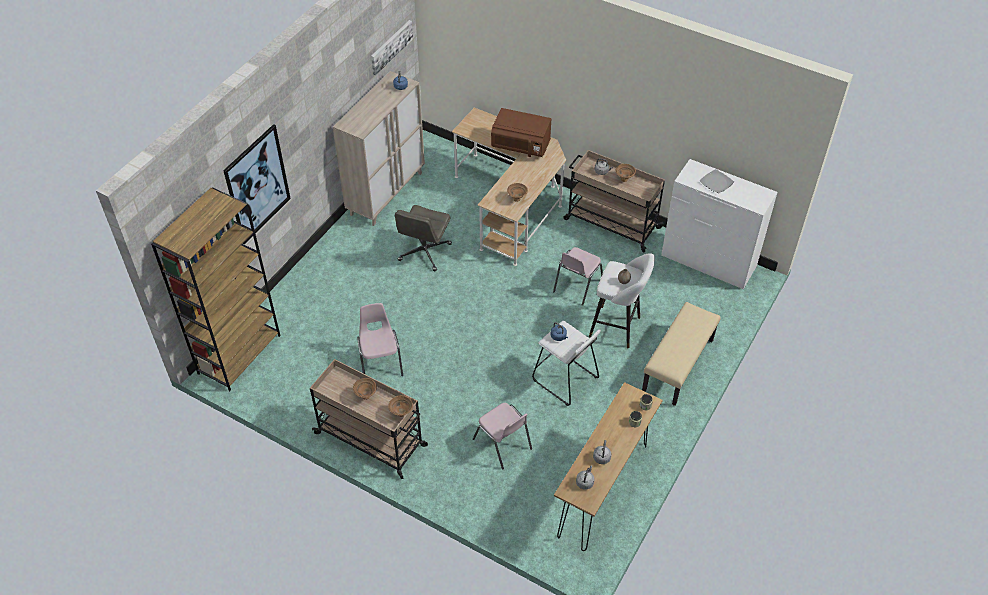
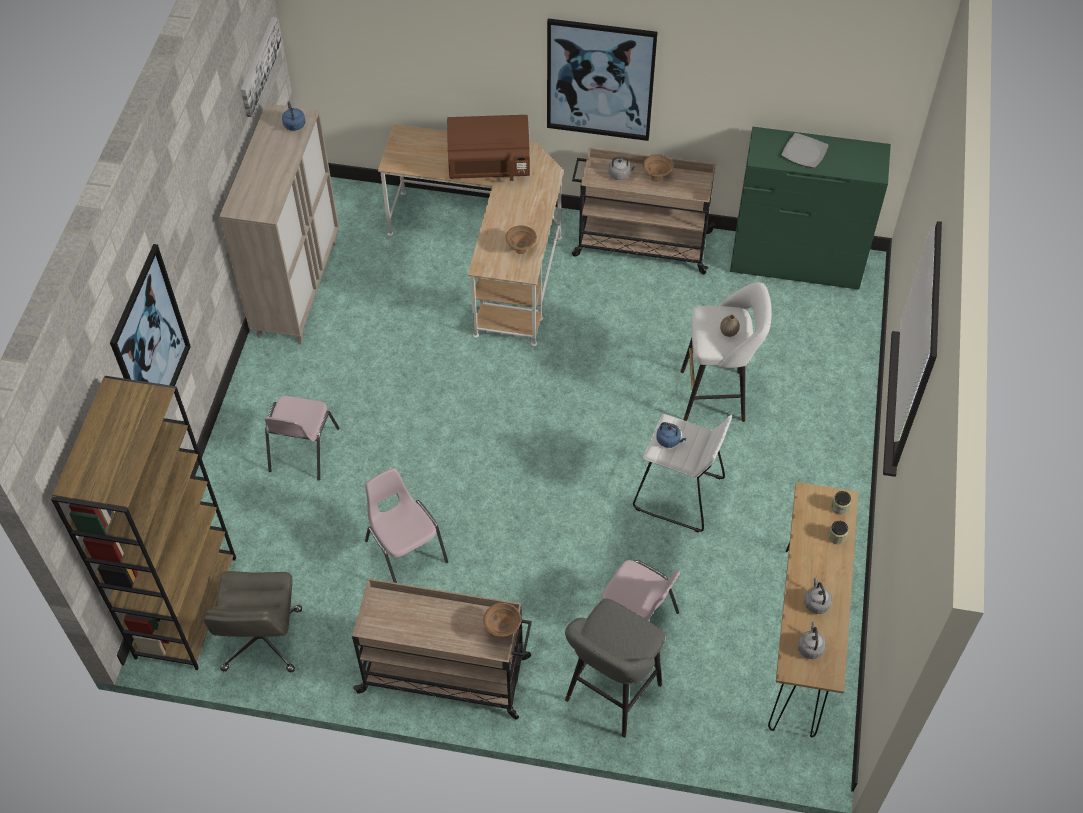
camera: 20 degrees left, 5 degrees up
brown bowl [353,378,377,400] -> none
grey office chair [395,205,452,271] -> grey office chair moved to [204,571,302,672]
pink chair [553,247,603,306] -> pink chair moved to [264,396,340,480]
beige bench [642,302,721,406] -> none
white dresser [661,159,777,289] -> green dresser [730,127,891,290]
none -> picture [547,18,658,141]
none -> grey stool [565,599,665,738]

